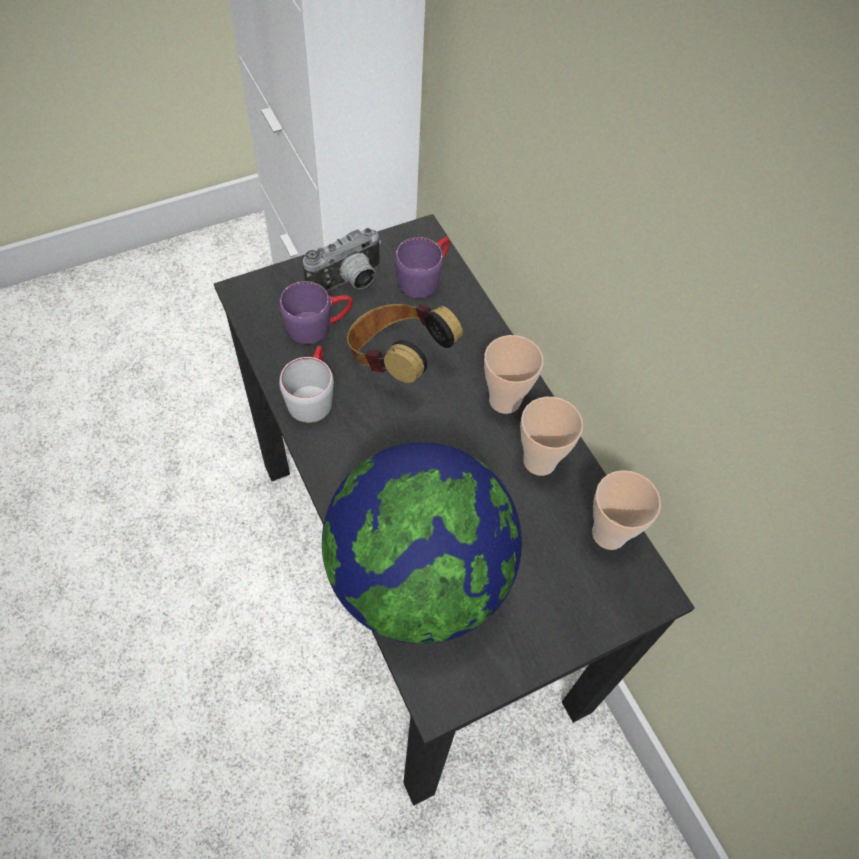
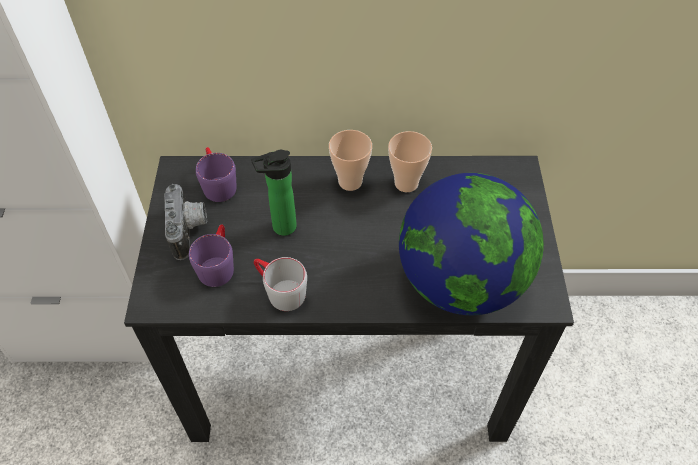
camera: 60 degrees left, 5 degrees down
headphones [347,304,463,383] -> bottle [251,150,297,236]
cup [592,470,661,550] -> none

